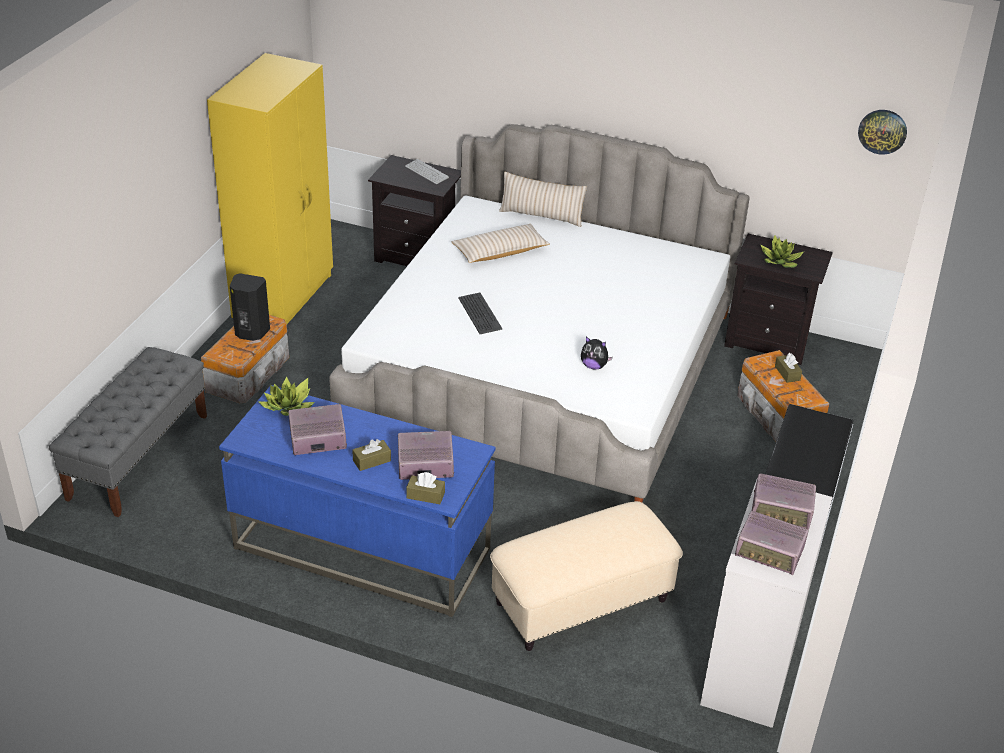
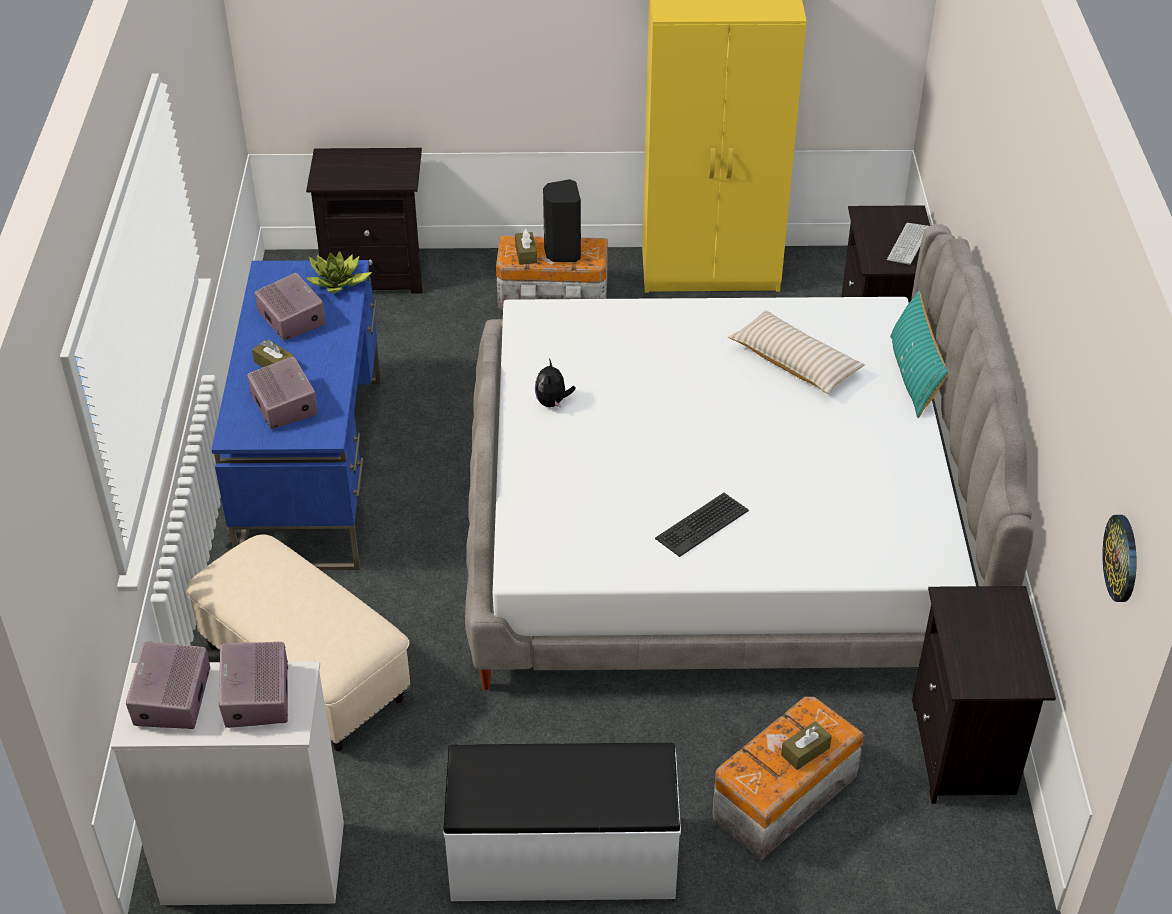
camera: 70 degrees right, 5 degrees up
grey bench [49,347,207,517] -> black nightstand [306,148,422,294]
brown tissue box [406,472,445,504] -> brown tissue box moved to [515,229,537,265]
keyboard [458,293,502,334] -> keyboard moved to [655,493,749,557]
beige pillow [499,171,587,227] -> turquoise pillow [890,291,949,418]
plush toy [581,337,613,369] -> plush toy moved to [535,358,576,408]
potted plant [760,235,804,267] -> none

